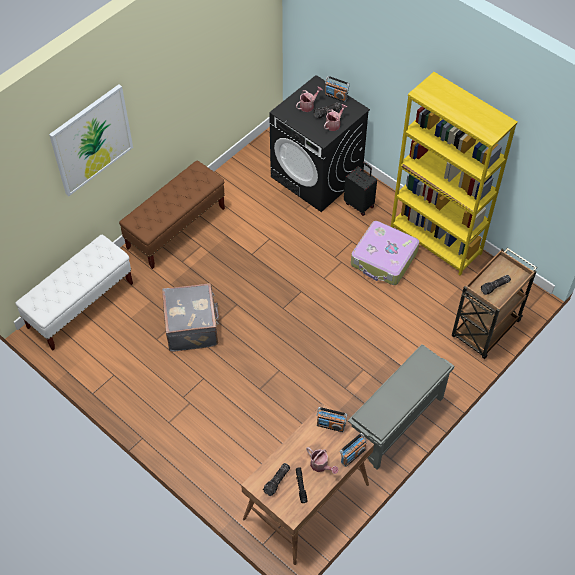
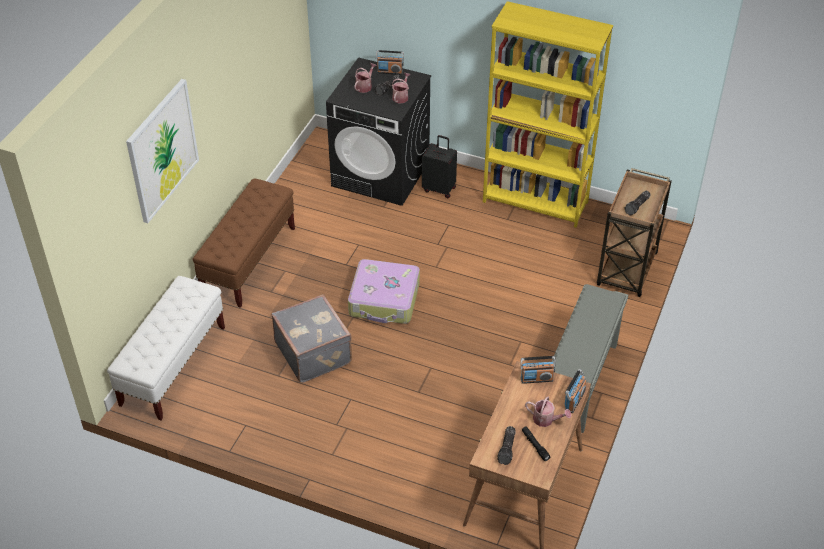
camera: 20 degrees left, 10 degrees down
suitcase [351,221,419,285] -> suitcase moved to [348,259,420,324]

